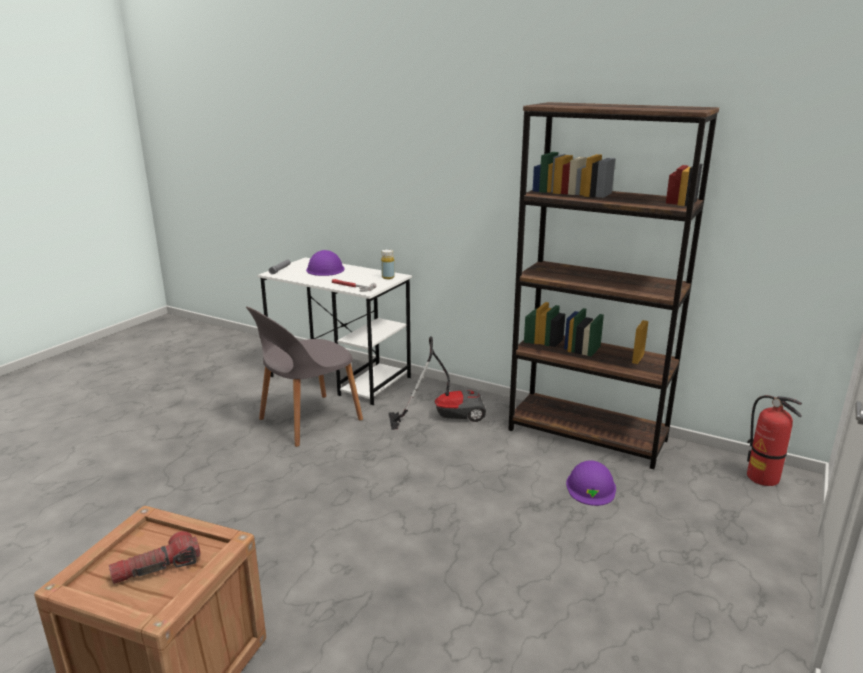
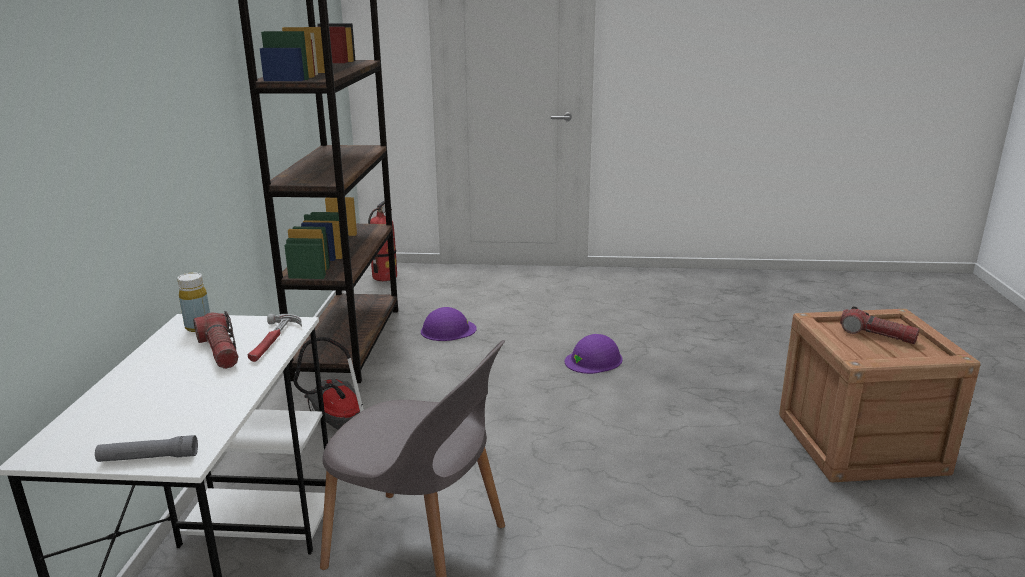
camera: 115 degrees left, 0 degrees up
purple hard hat [306,250,344,276] -> purple hard hat moved to [565,334,623,374]
none -> flashlight [193,311,239,369]

